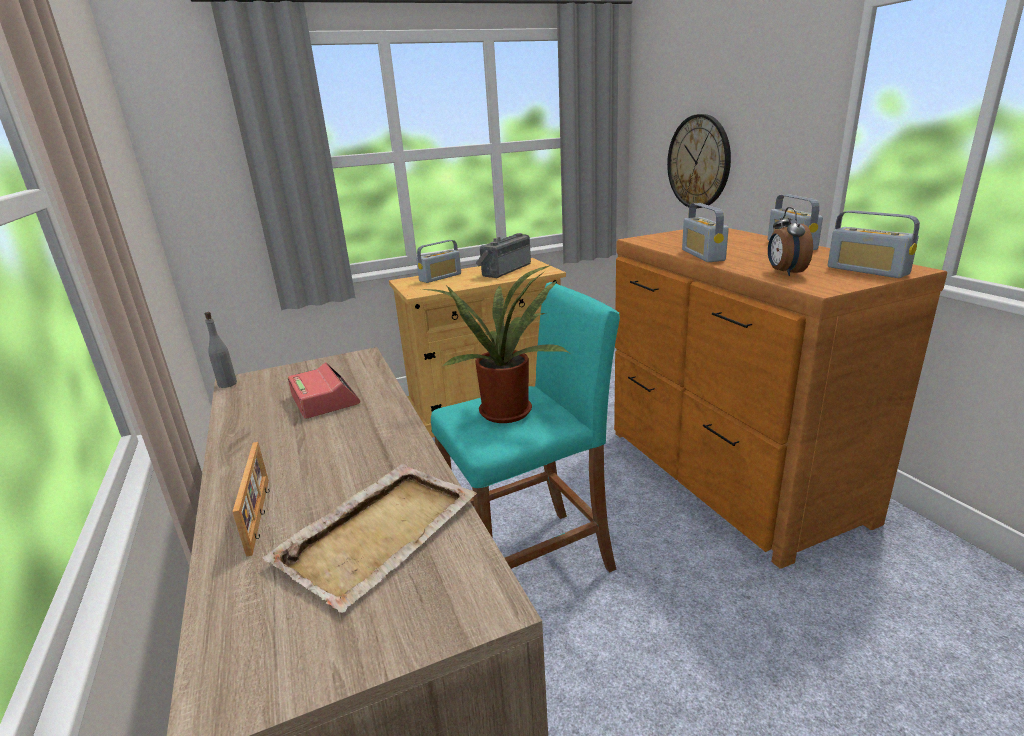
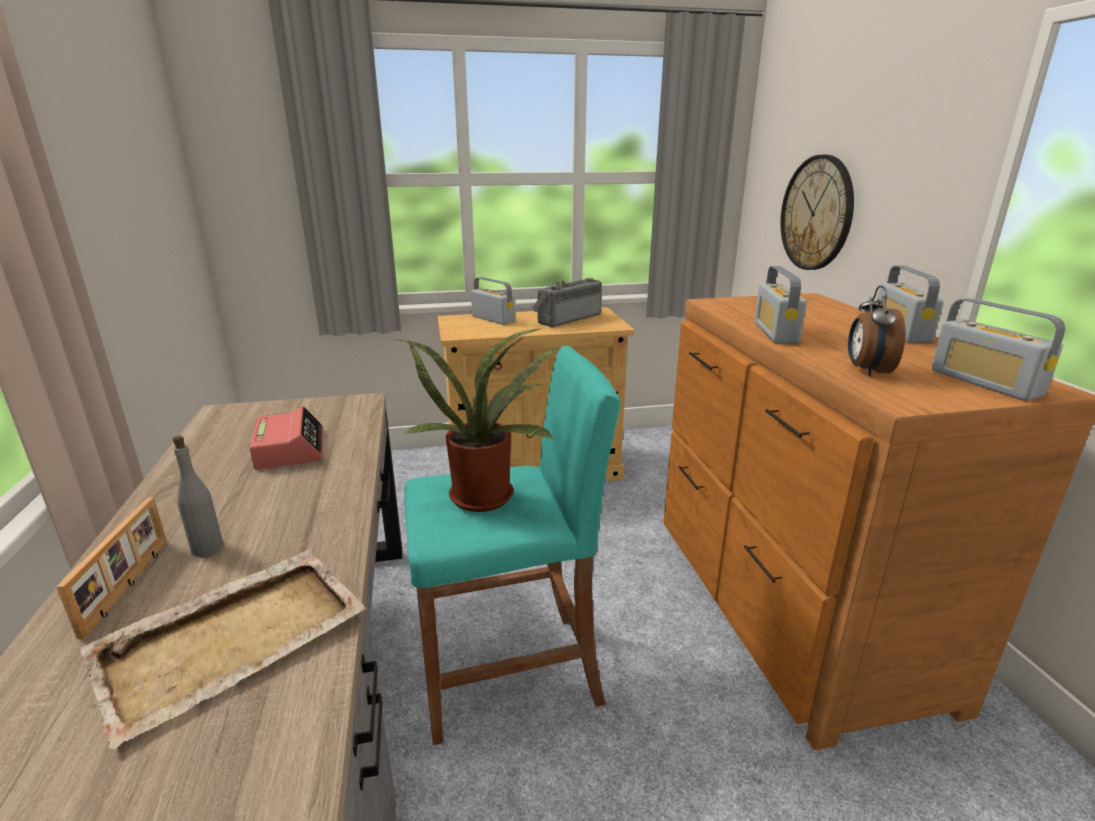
camera: 10 degrees right, 0 degrees up
grey bottle [205,312,237,388] -> grey bottle moved to [173,435,223,557]
radio [416,240,461,283] -> radio turned 105 degrees counterclockwise [471,277,515,325]

